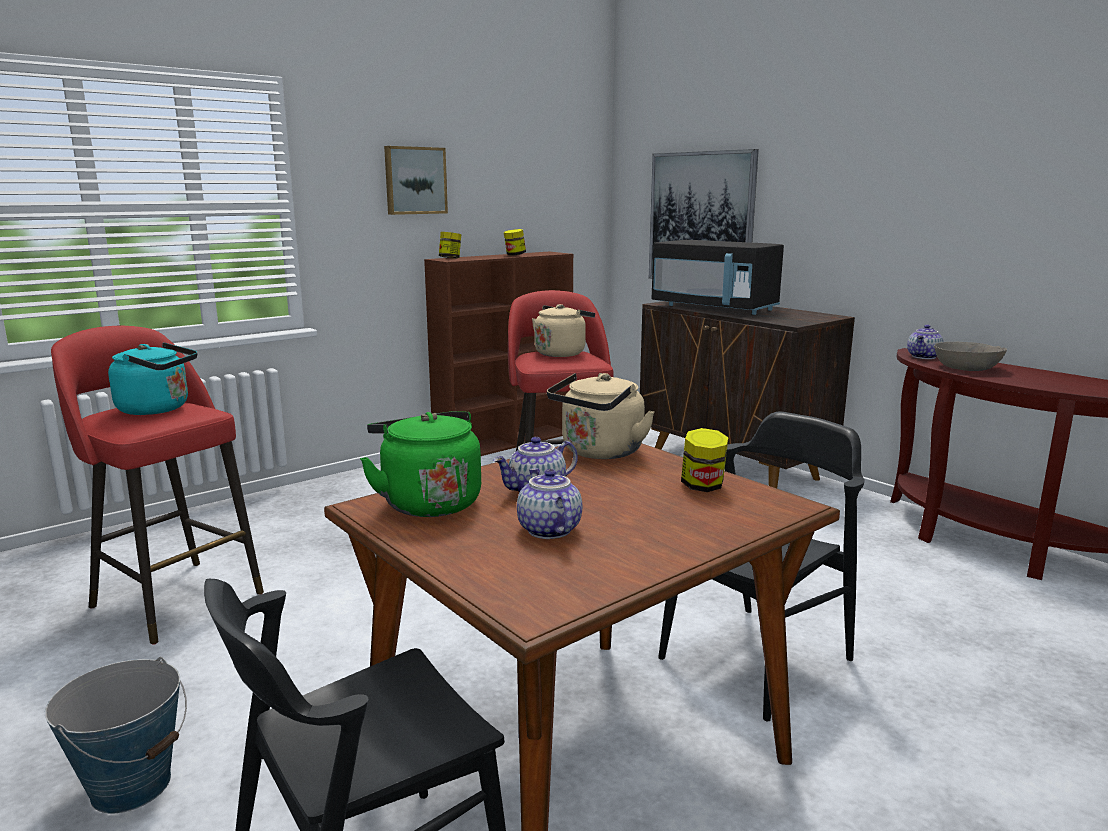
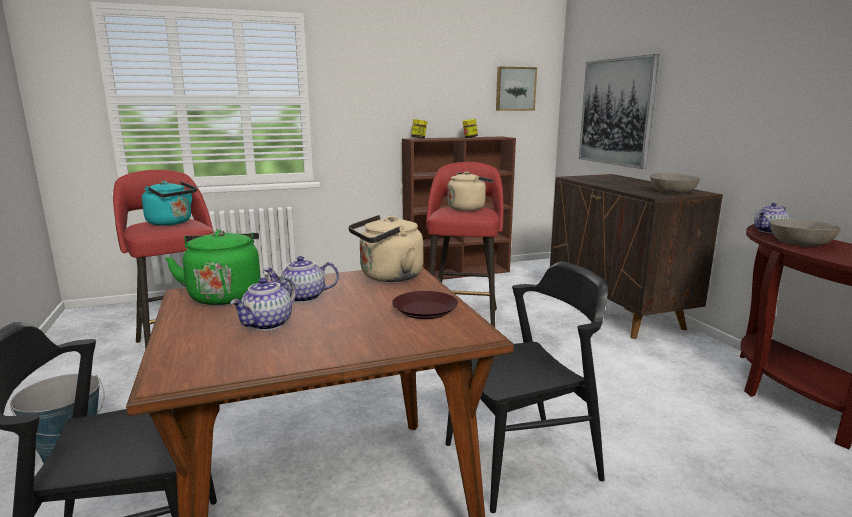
camera: 20 degrees right, 0 degrees up
picture [384,146,448,215] -> picture moved to [496,67,537,111]
teapot [517,468,582,539] -> teapot turned 150 degrees counterclockwise [230,278,296,331]
black microwave [652,240,784,315] -> none
jar [681,428,729,492] -> brown plate [392,291,458,319]
none -> grey bowl [650,173,700,194]

